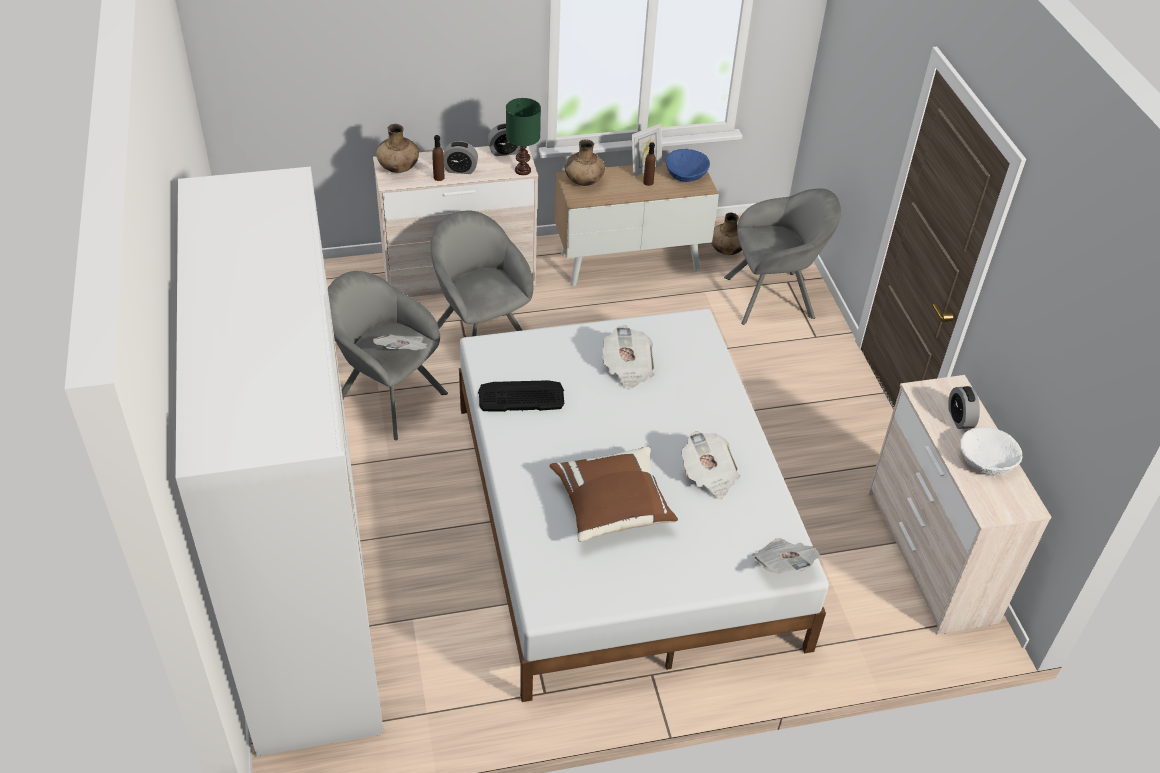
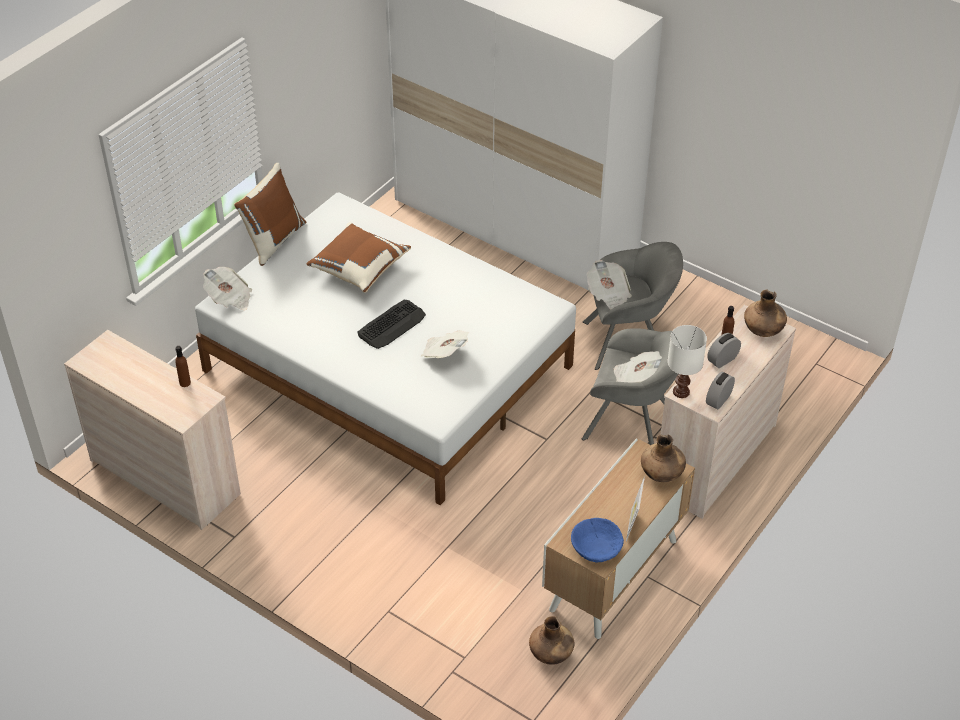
camera: 140 degrees right, 0 degrees up
keyboard [478,380,564,412] -> keyboard moved to [357,300,426,349]
green table lamp [506,98,541,175] -> white table lamp [667,325,707,398]
brown bottle [643,142,656,186] -> brown bottle moved to [175,346,191,387]
newspaper [681,431,740,499] -> newspaper moved to [614,351,662,383]
grey armchair [724,189,841,325] -> none
alarm clock [948,386,980,429] -> none
white bowl [960,427,1023,475] -> none
none -> brown pillow [234,163,306,266]

